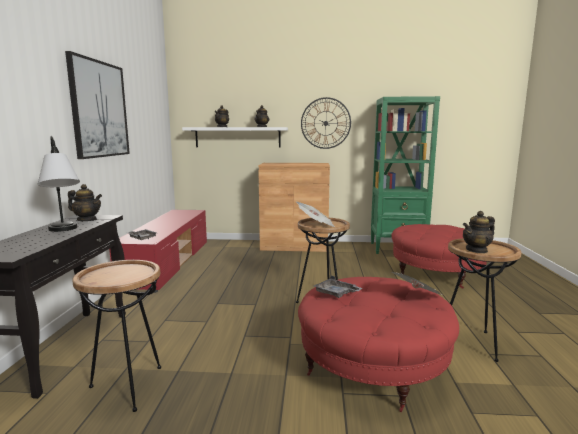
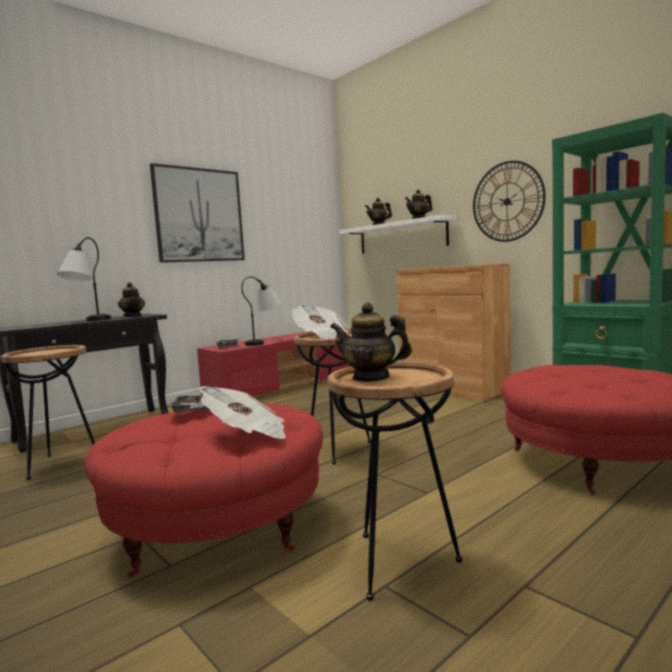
camera: 45 degrees right, 5 degrees down
none -> table lamp [241,276,282,346]

